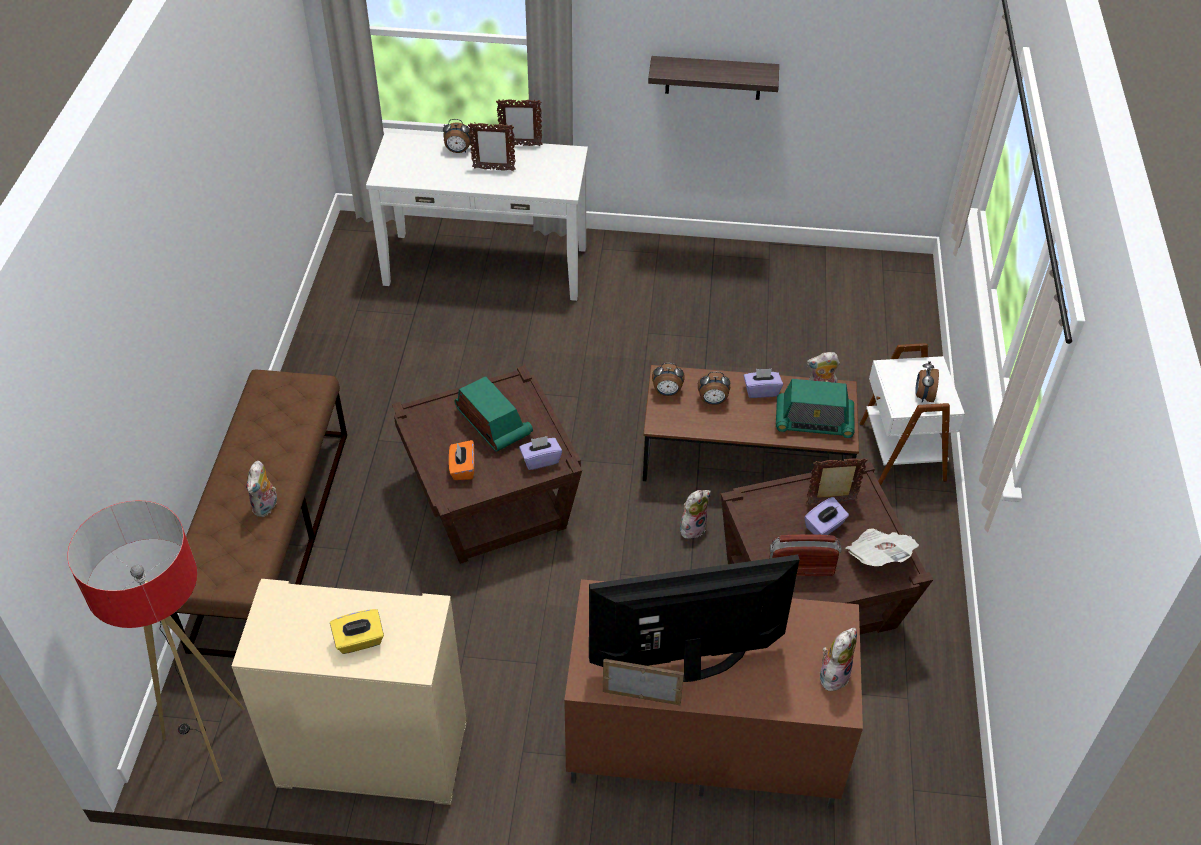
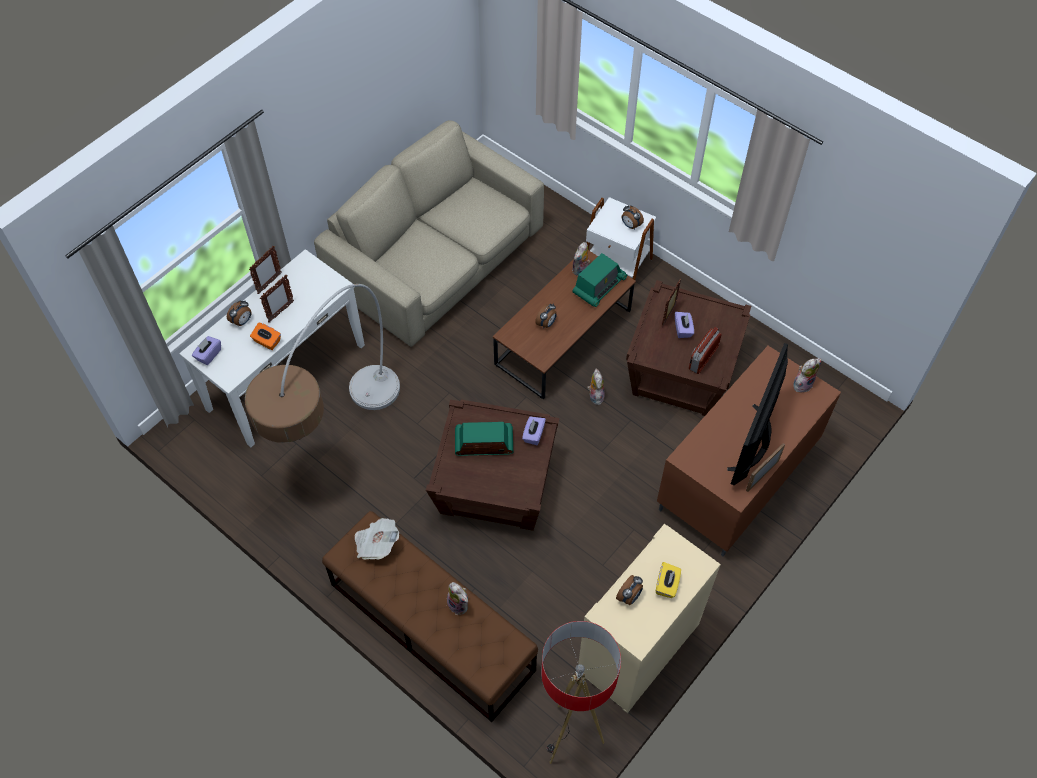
camera: 55 degrees left, 10 degrees up
orange tissue box [449,440,474,480] -> orange tissue box moved to [250,323,281,350]
shelf [648,56,779,100] -> none
alarm clock [652,363,685,396] -> alarm clock moved to [616,575,643,605]
purple tissue box [744,369,783,398] -> purple tissue box moved to [192,336,221,365]
plush toy [820,628,857,695] -> plush toy turned 75 degrees clockwise [793,358,822,393]
newspaper [846,528,919,566] -> newspaper moved to [354,518,399,560]
none -> floor lamp [245,284,400,443]
none -> beige sofa [314,120,544,347]

